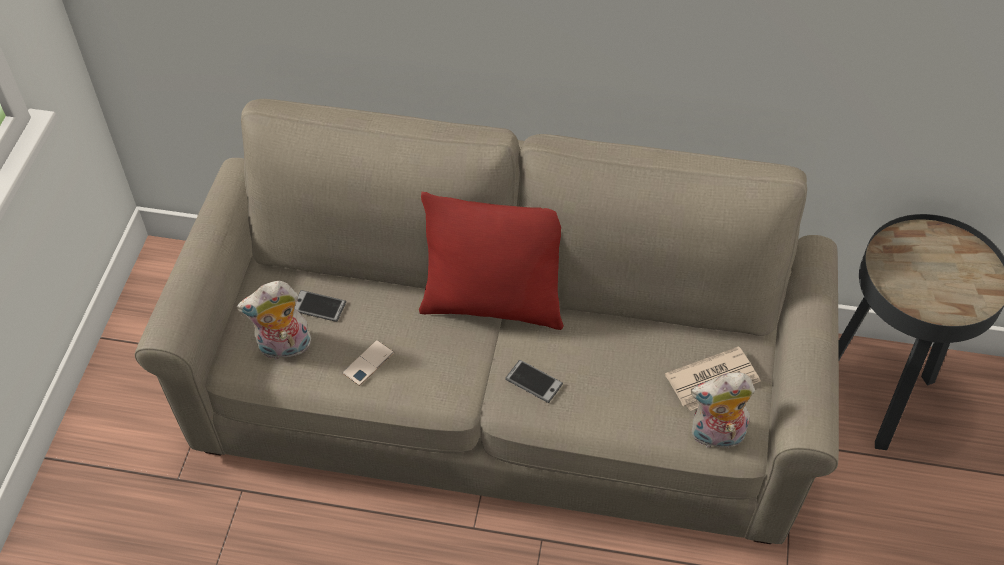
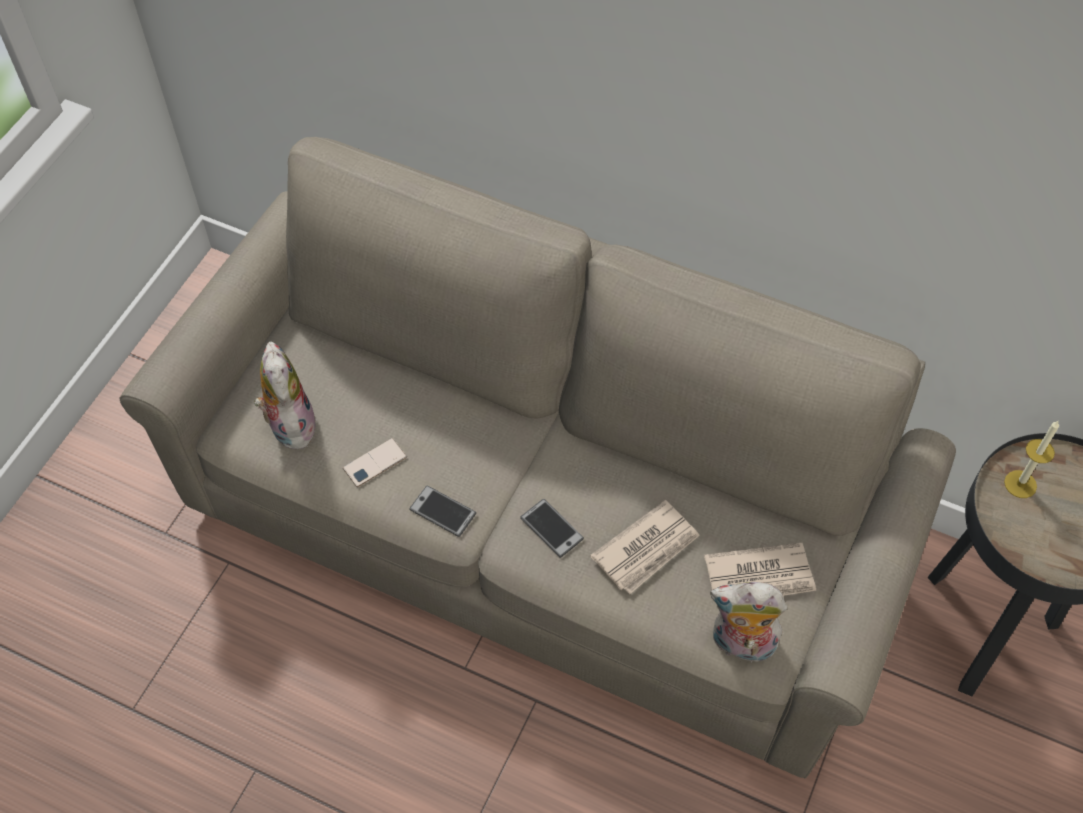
camera: 15 degrees right, 5 degrees up
plush toy [237,281,311,360] -> plush toy turned 75 degrees clockwise [254,341,319,449]
phone [295,290,346,322] -> phone moved to [409,485,476,537]
red pillow [419,192,564,330] -> none
none -> newspaper [590,500,700,594]
none -> candle [1004,421,1059,498]

